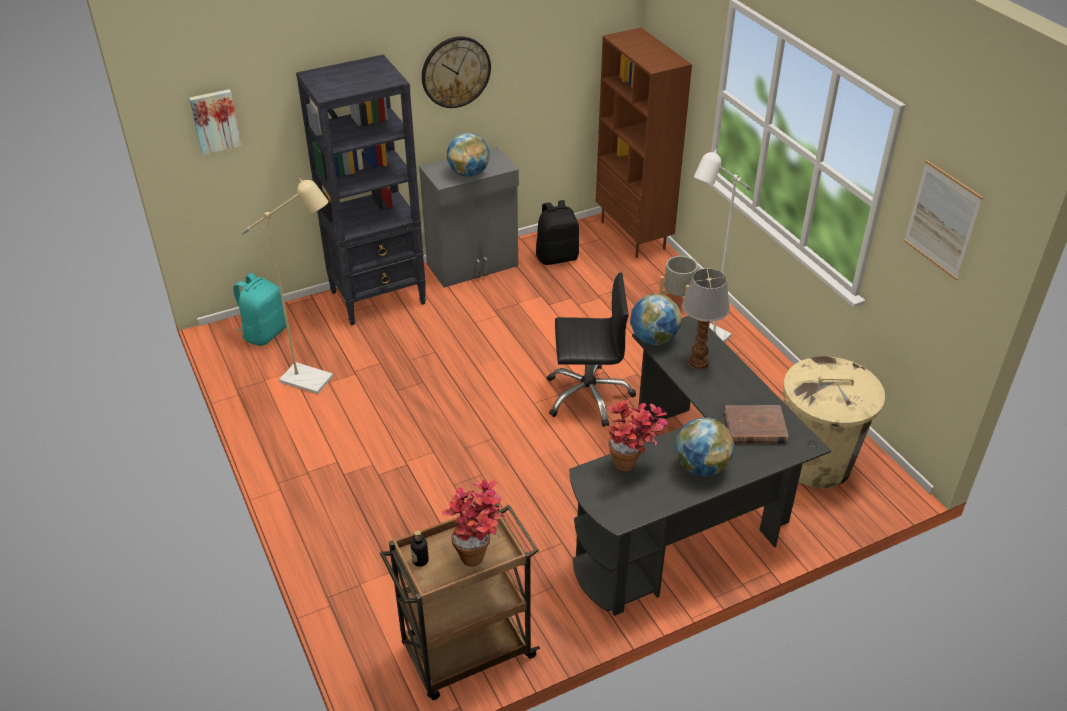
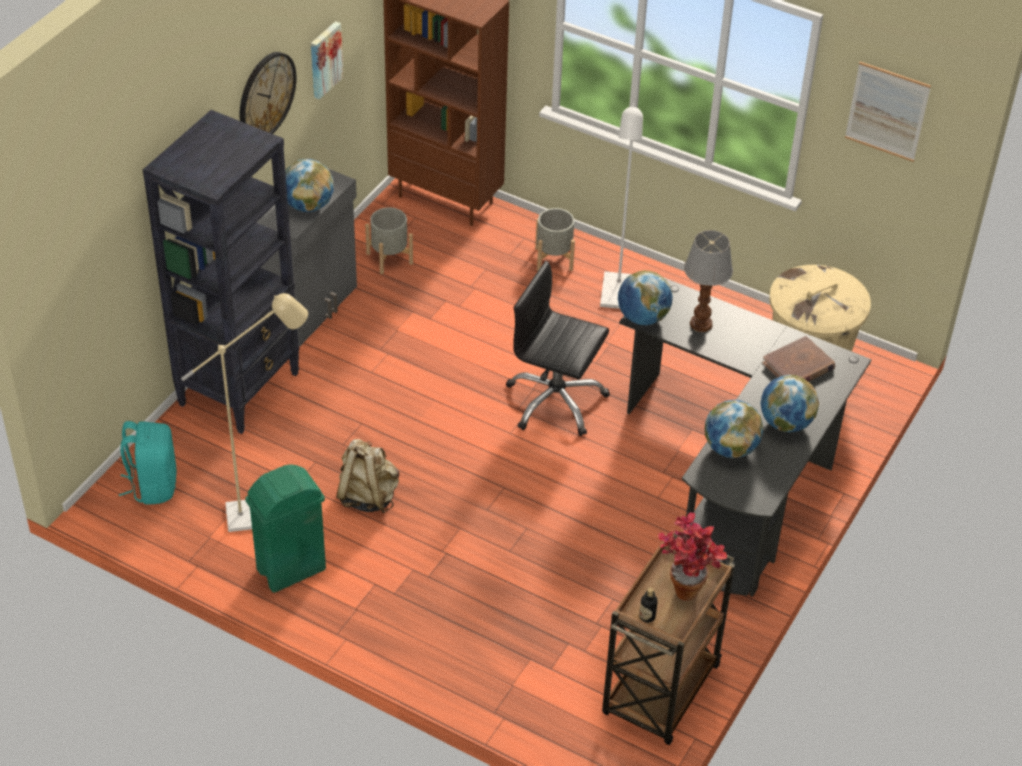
camera: 35 degrees left, 5 degrees up
picture [189,89,242,155] -> picture moved to [311,21,343,99]
black backpack [536,200,579,265] -> grey planter [365,207,413,274]
black office chair [547,273,636,427] -> black office chair turned 120 degrees counterclockwise [506,261,610,436]
potted plant [608,399,668,472] -> globe [704,400,764,458]
none -> green trash can [245,464,326,593]
none -> beige backpack [336,439,399,513]

